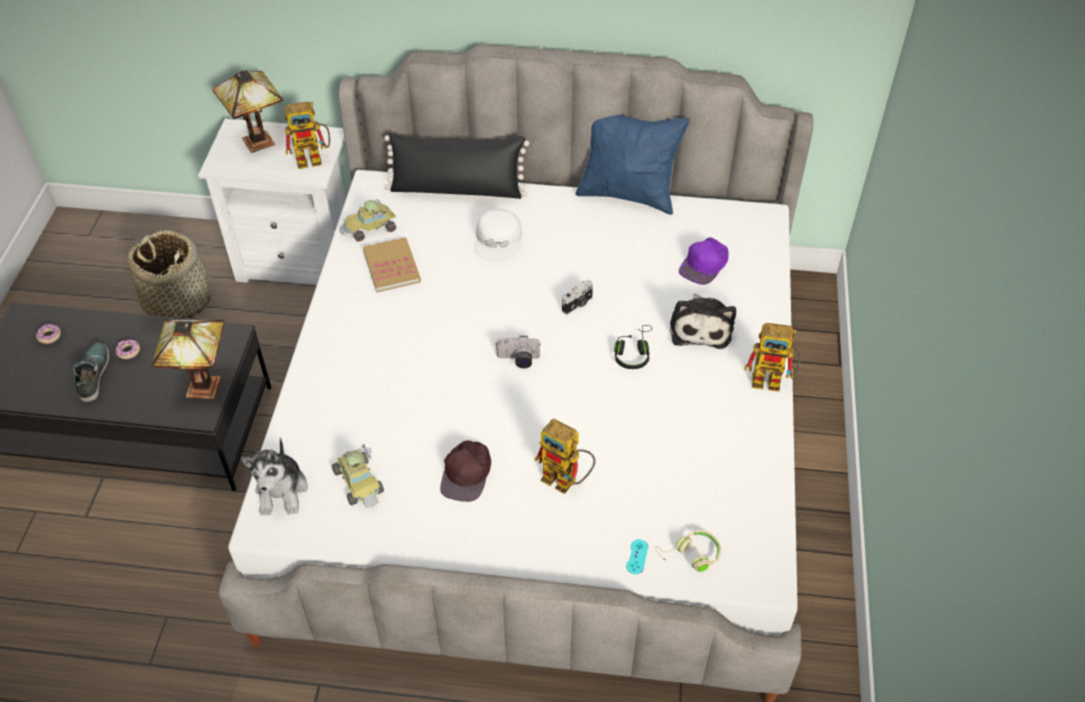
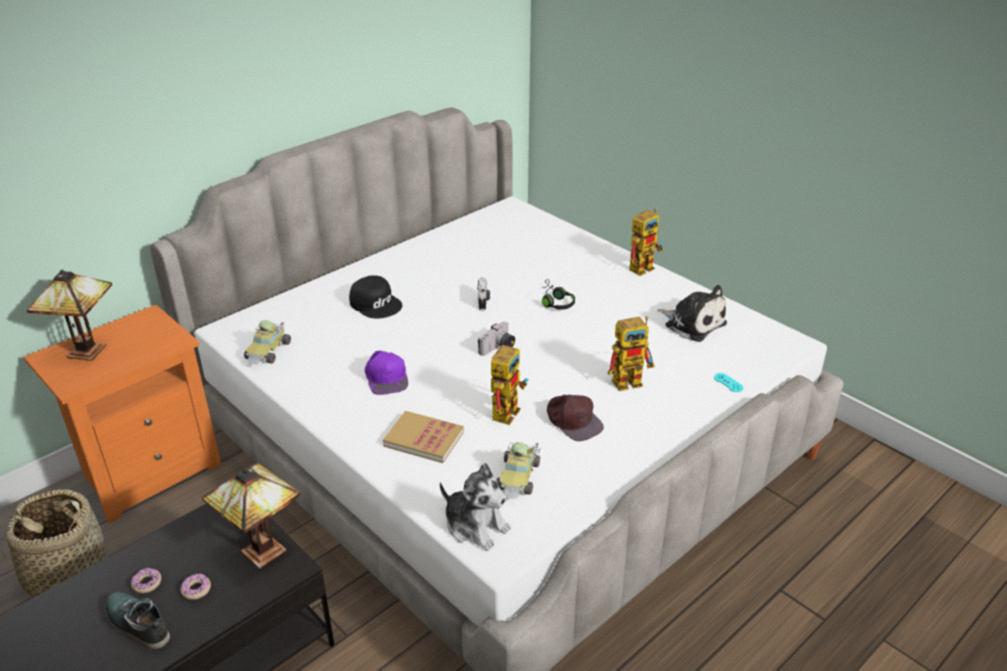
camera: 50 degrees left, 15 degrees down
donut [36,324,61,344] -> donut moved to [181,574,211,600]
white nightstand [198,119,345,285] -> orange nightstand [24,305,222,523]
toy robot [284,101,330,169] -> toy robot moved to [491,341,528,425]
toy car [332,444,384,508] -> toy car turned 90 degrees clockwise [496,442,540,499]
book [363,237,421,292] -> book moved to [383,411,464,463]
black pillow [384,133,529,199] -> none
white cap [475,209,522,263] -> black cap [349,275,402,318]
blue pillow [575,114,690,215] -> none
beige headphones [656,530,721,572] -> none
plush toy [670,294,736,349] -> plush toy moved to [657,285,727,342]
purple cap [679,237,729,285] -> purple cap moved to [365,351,408,395]

